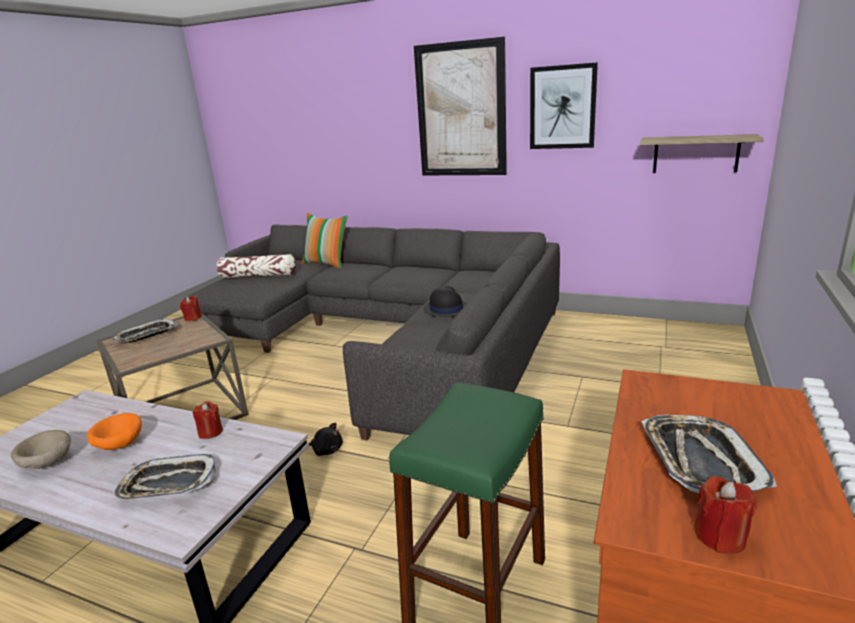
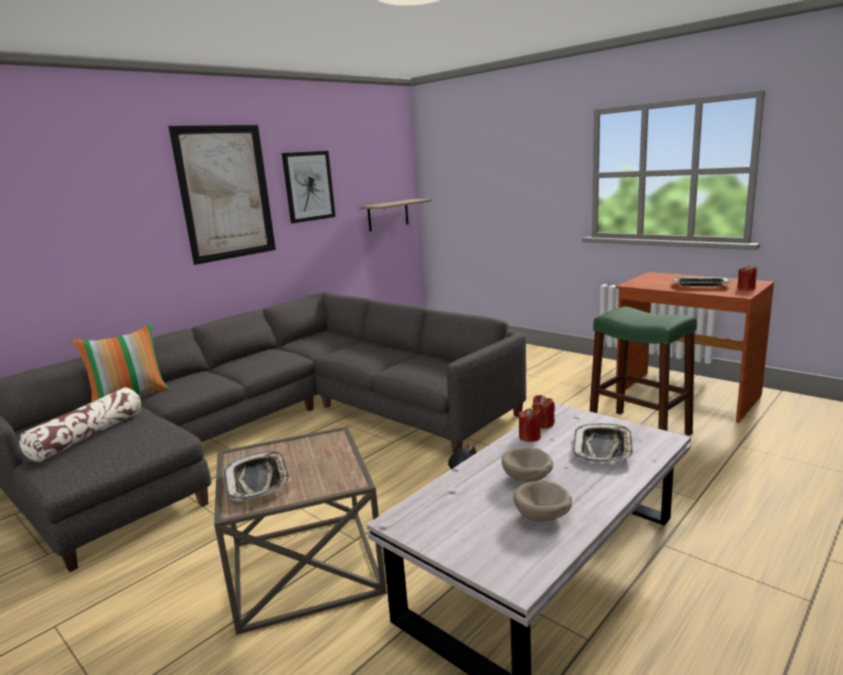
camera: 70 degrees left, 5 degrees down
orange bowl [87,413,142,450] -> beige bowl [502,447,553,482]
red candle [180,296,202,321] -> red candle moved to [532,395,555,429]
black hat [423,286,468,317] -> none

